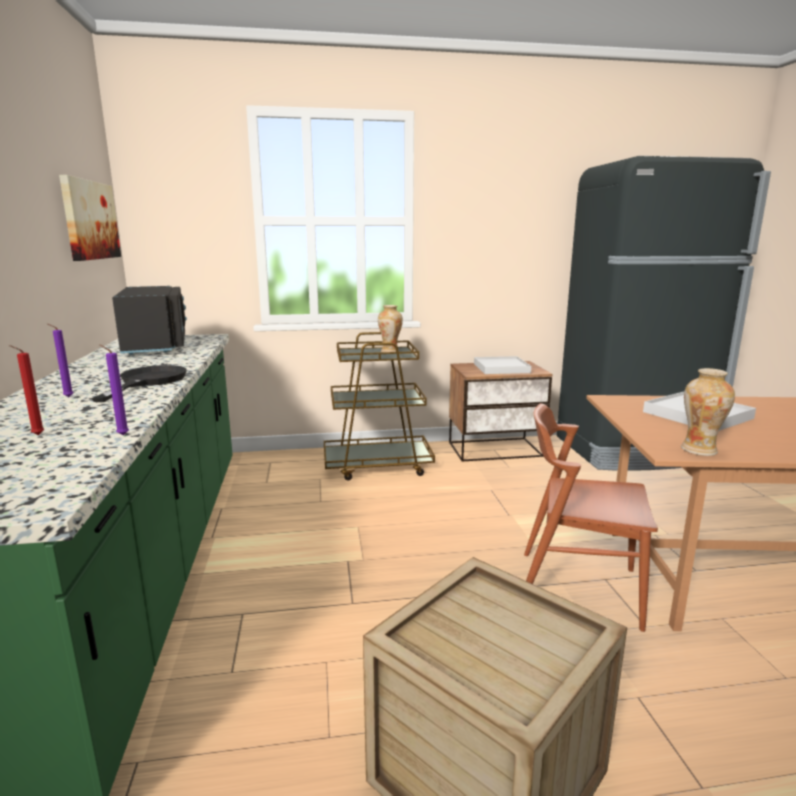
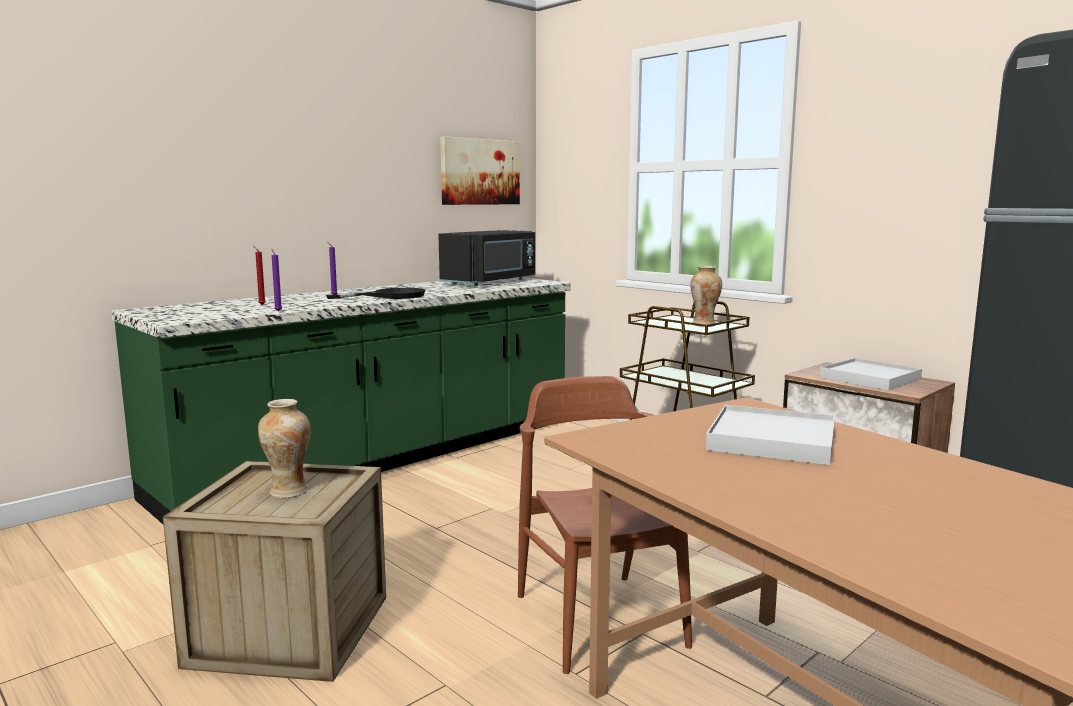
camera: 55 degrees right, 5 degrees down
vase [681,368,735,456] -> vase moved to [258,399,310,498]

